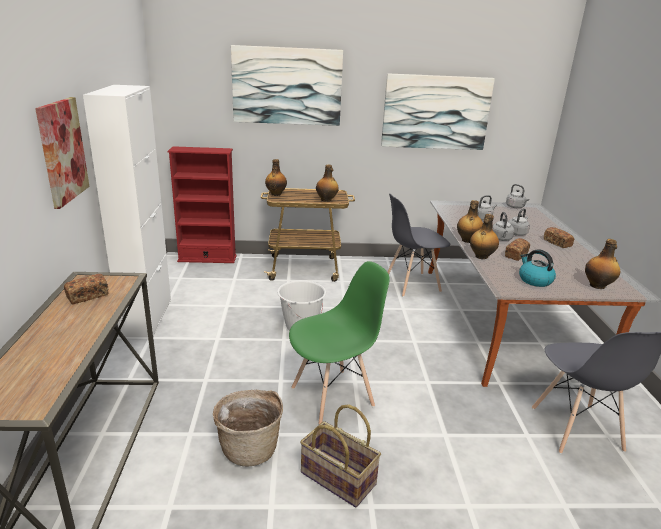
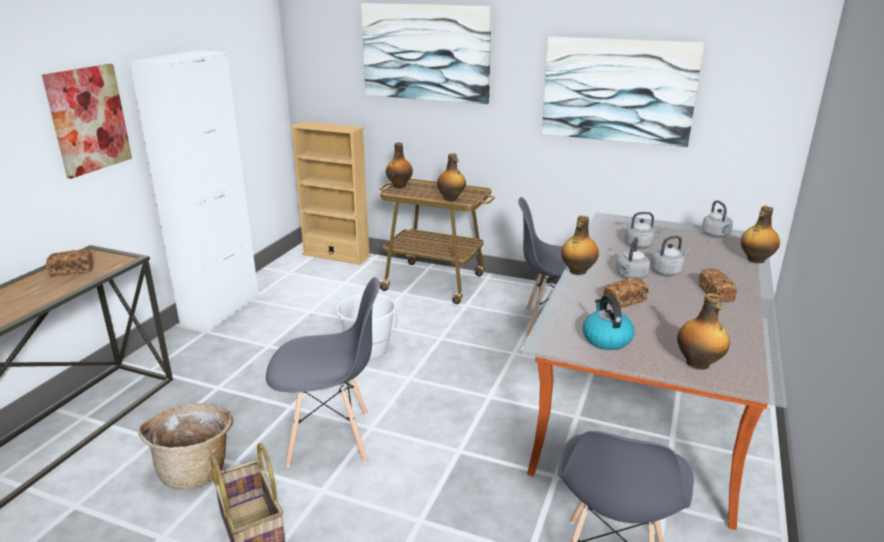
camera: 25 degrees right, 0 degrees up
red bookcase [167,146,237,263] -> beige bookcase [290,121,370,265]
green chair [289,261,390,424] -> grey chair [266,277,380,467]
bottle [470,214,499,259] -> bottle moved to [741,206,780,263]

